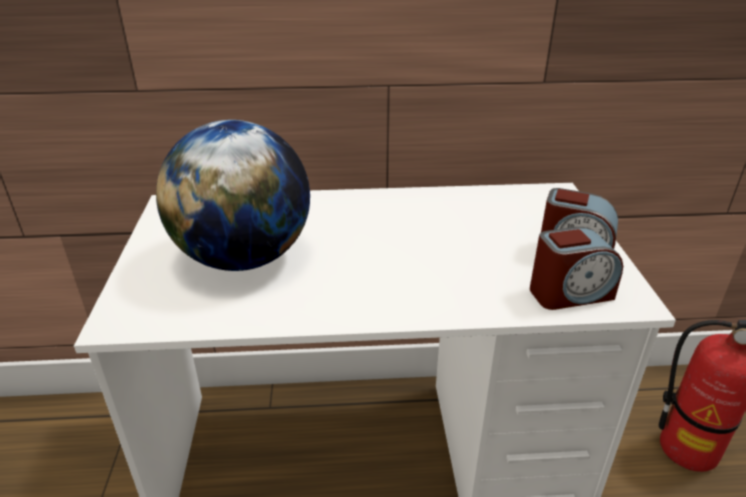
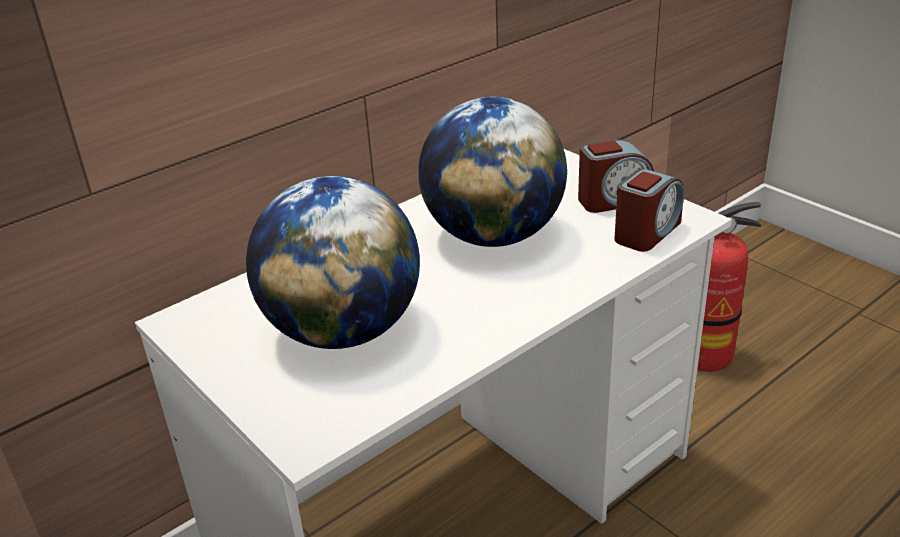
camera: 35 degrees left, 0 degrees up
none -> globe [418,97,567,247]

